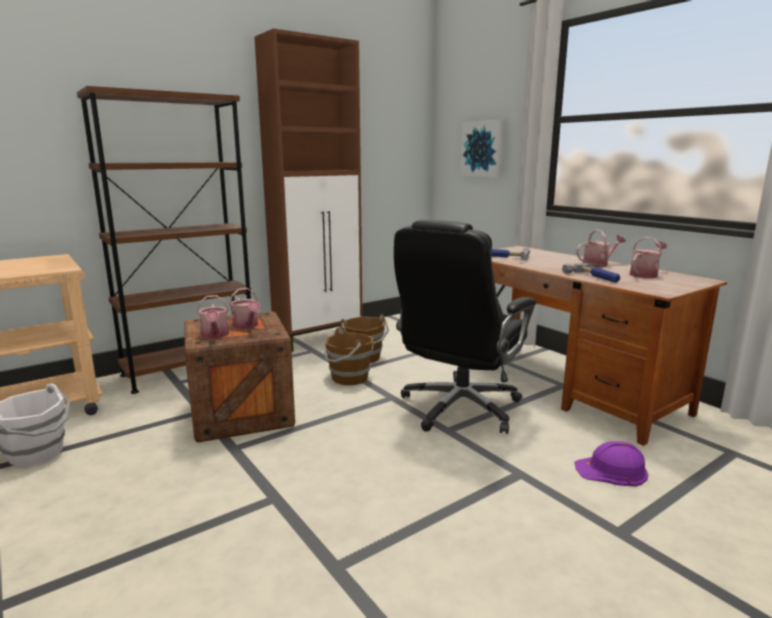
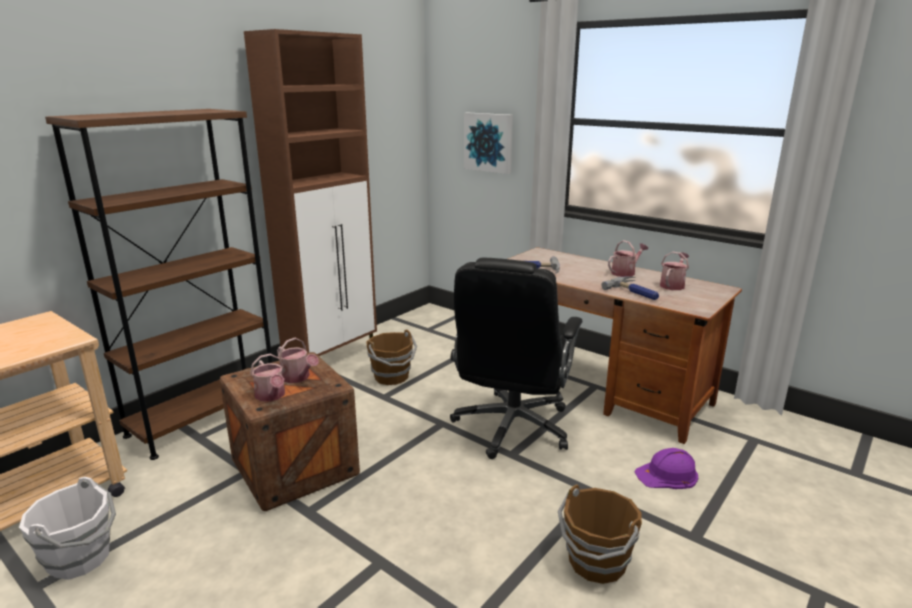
camera: 15 degrees left, 5 degrees up
brown bucket [324,327,374,385] -> brown bucket moved to [558,484,642,584]

